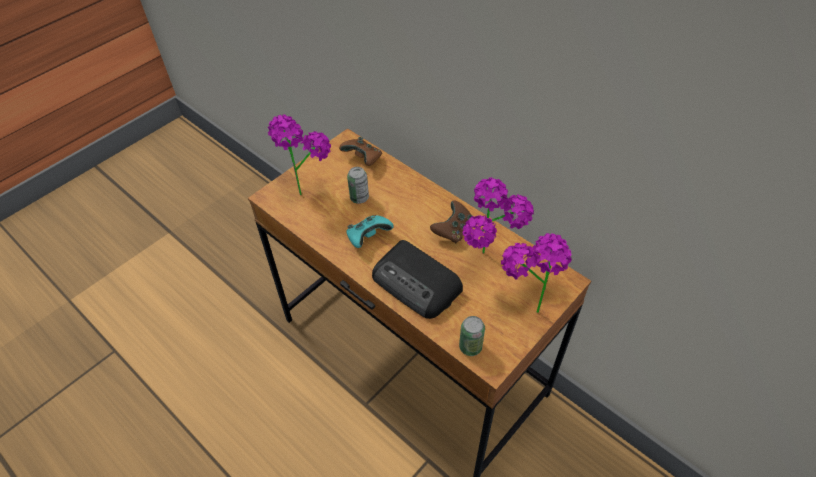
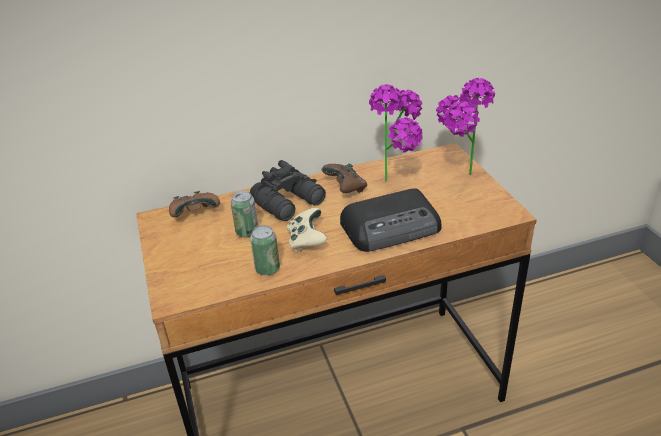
camera: 60 degrees left, 15 degrees down
potted plant [268,114,331,195] -> none
turquoise game controller [346,215,394,248] -> beige game controller [287,208,327,252]
can [459,316,485,356] -> can moved to [250,225,280,275]
none -> black binoculars [250,160,326,221]

